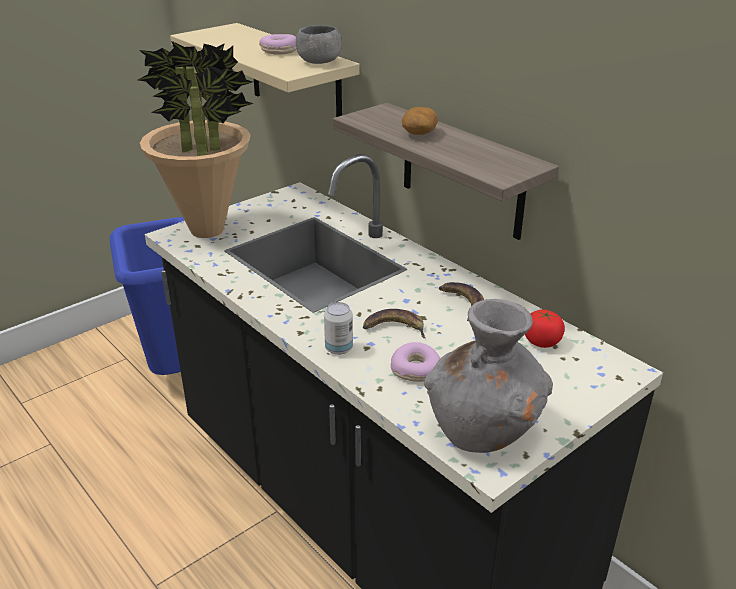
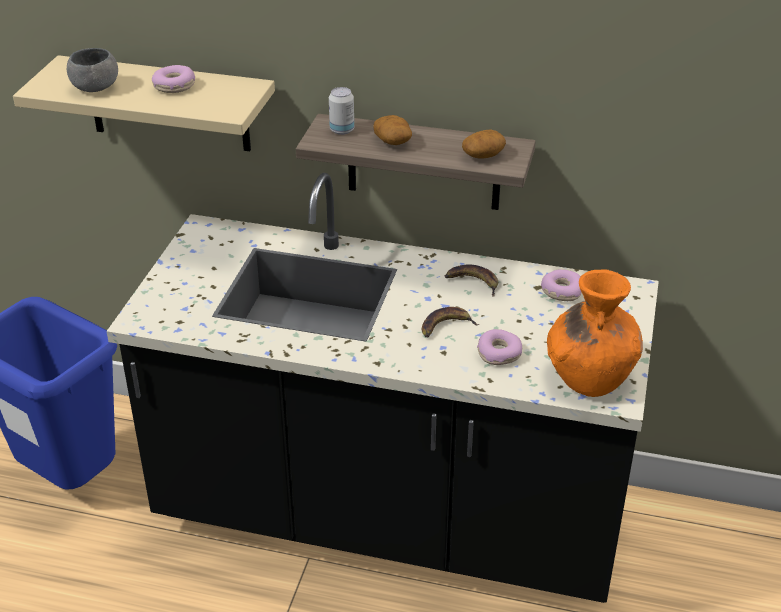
camera: 35 degrees left, 5 degrees up
potted plant [138,41,254,238] -> none
grey bowl [296,25,342,64] -> grey bowl moved to [67,48,118,92]
can [324,302,353,355] -> can moved to [329,87,354,135]
grey vase [424,299,553,453] -> orange vase [547,270,643,397]
tomato [525,310,565,348] -> donut [541,269,582,301]
none -> potato [462,129,506,159]

